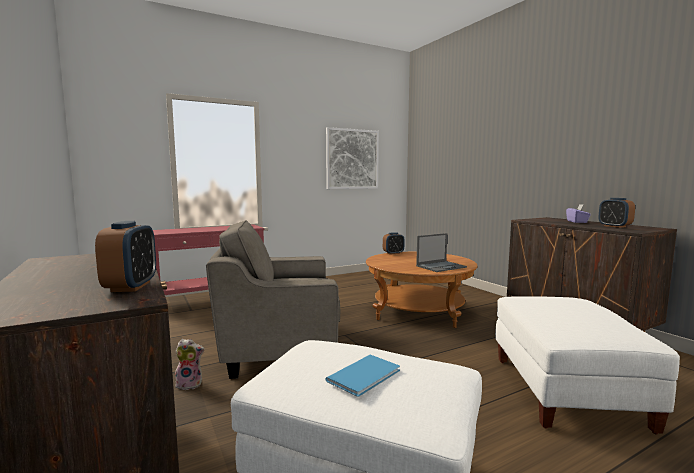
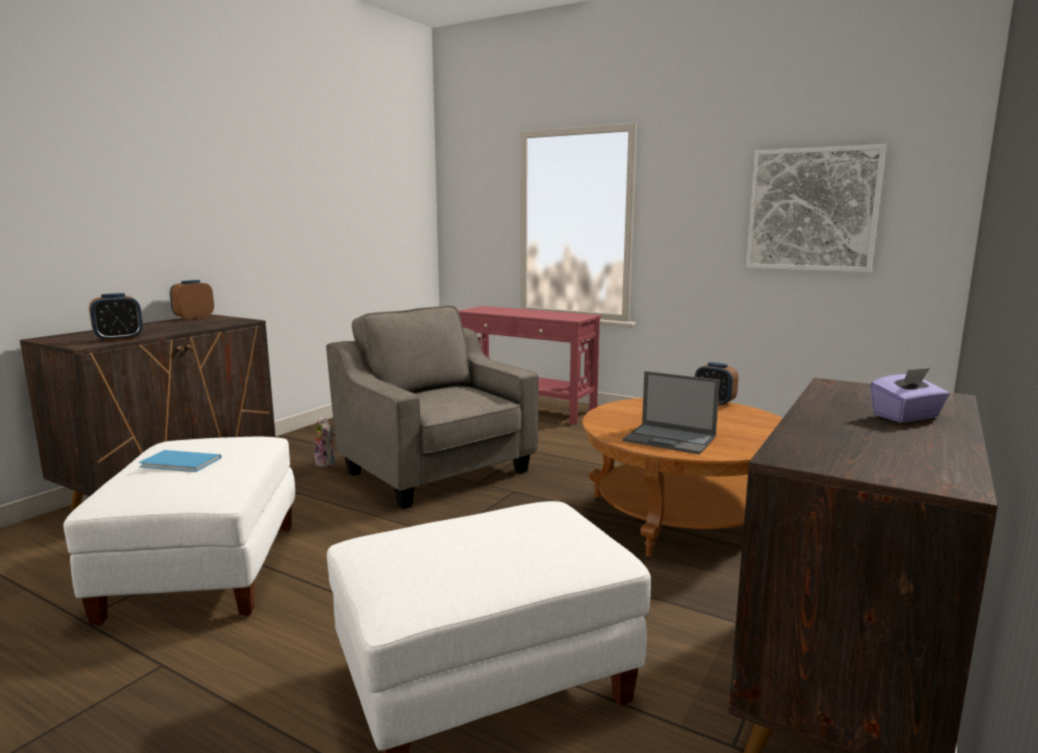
camera: 60 degrees right, 5 degrees up
alarm clock [598,198,635,228] -> alarm clock moved to [170,280,214,320]

